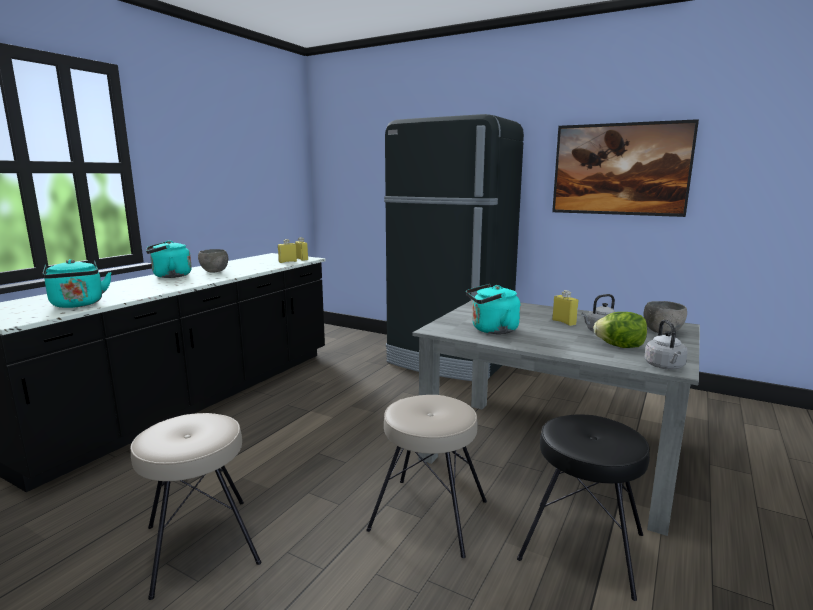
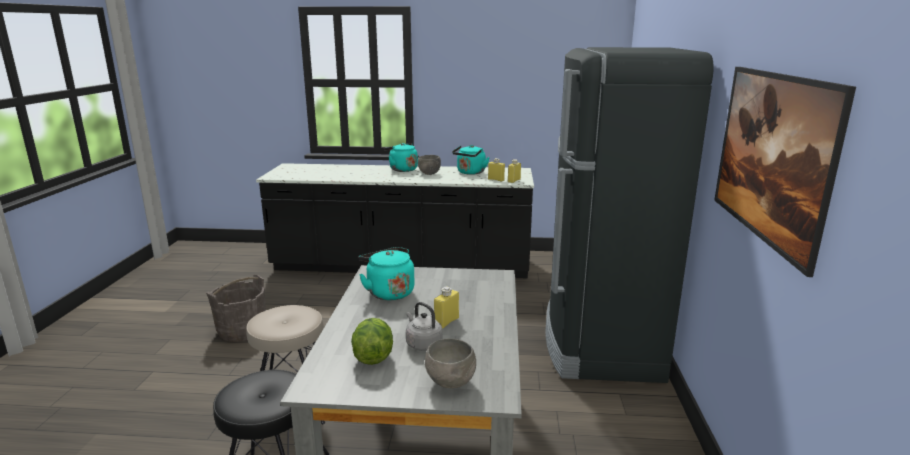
camera: 65 degrees right, 5 degrees up
turquoise kettle [43,259,112,308] -> turquoise kettle moved to [452,145,490,175]
beige stool [130,413,262,600] -> grey bucket [206,275,266,342]
grey kettle [644,320,688,370] -> none

